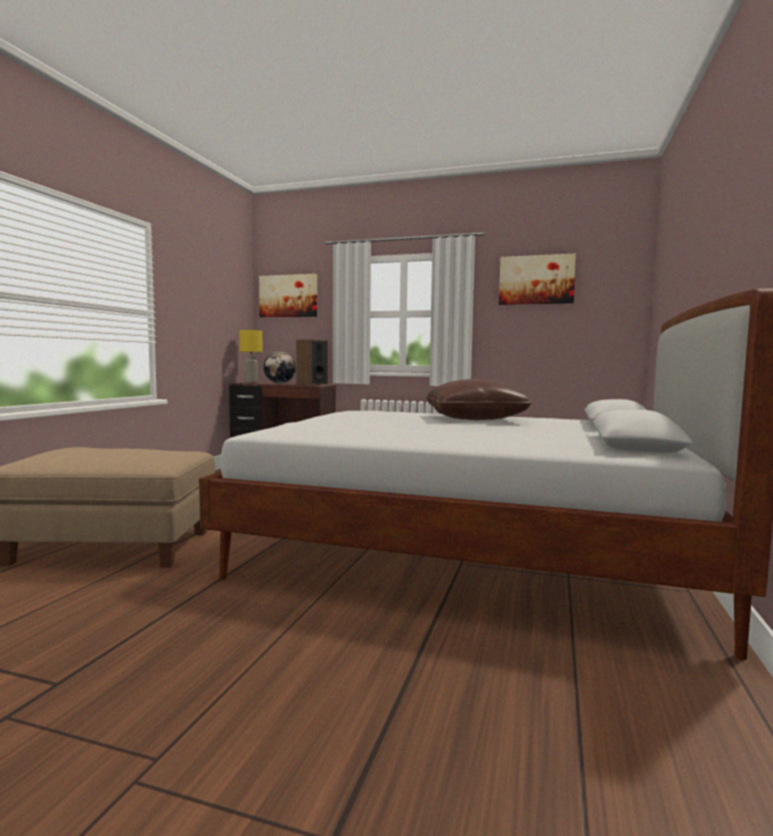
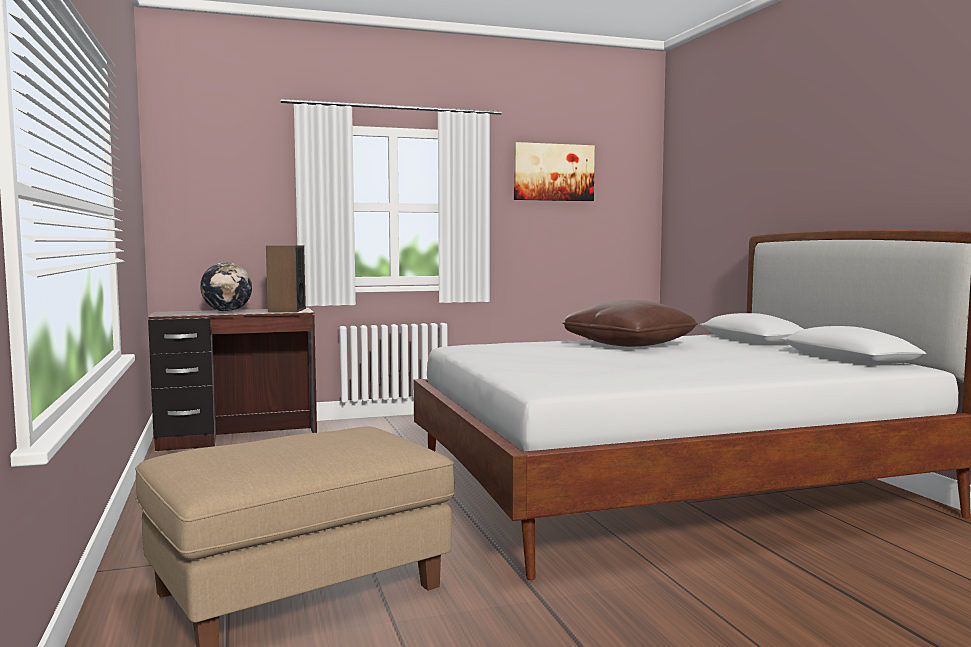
camera: 35 degrees left, 0 degrees up
yellow table lamp [239,330,263,383] -> none
picture [259,274,317,317] -> none

